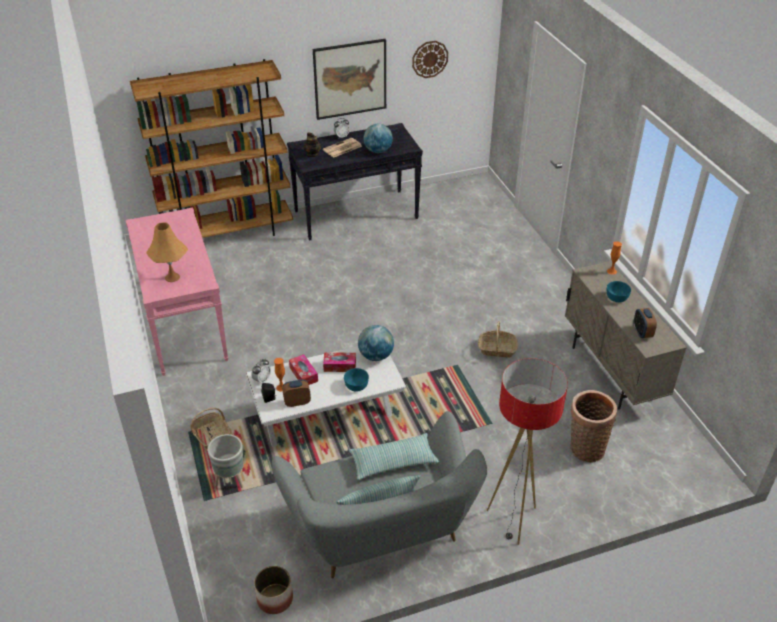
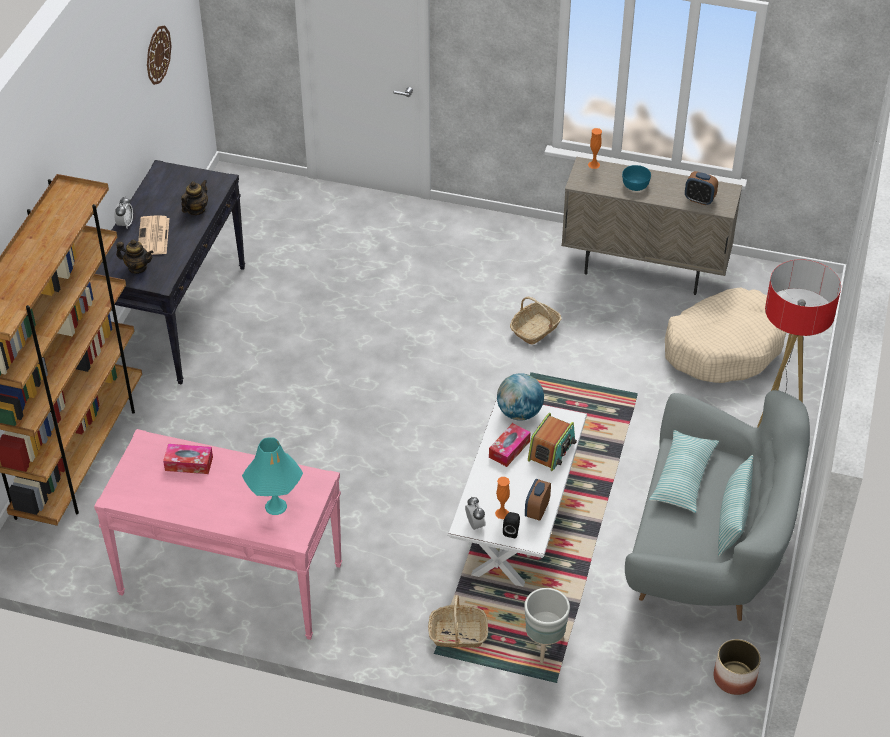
camera: 55 degrees left, 5 degrees up
orange table lamp [146,222,188,282] -> turquoise table lamp [242,437,303,515]
tissue box [289,354,318,385] -> tissue box moved to [163,444,213,474]
picture [313,39,386,120] -> none
turquoise bowl [344,368,369,391] -> radio [528,413,577,471]
globe [363,123,393,153] -> teapot [181,180,208,215]
basket [570,390,617,462] -> beige dog bed [665,287,786,383]

